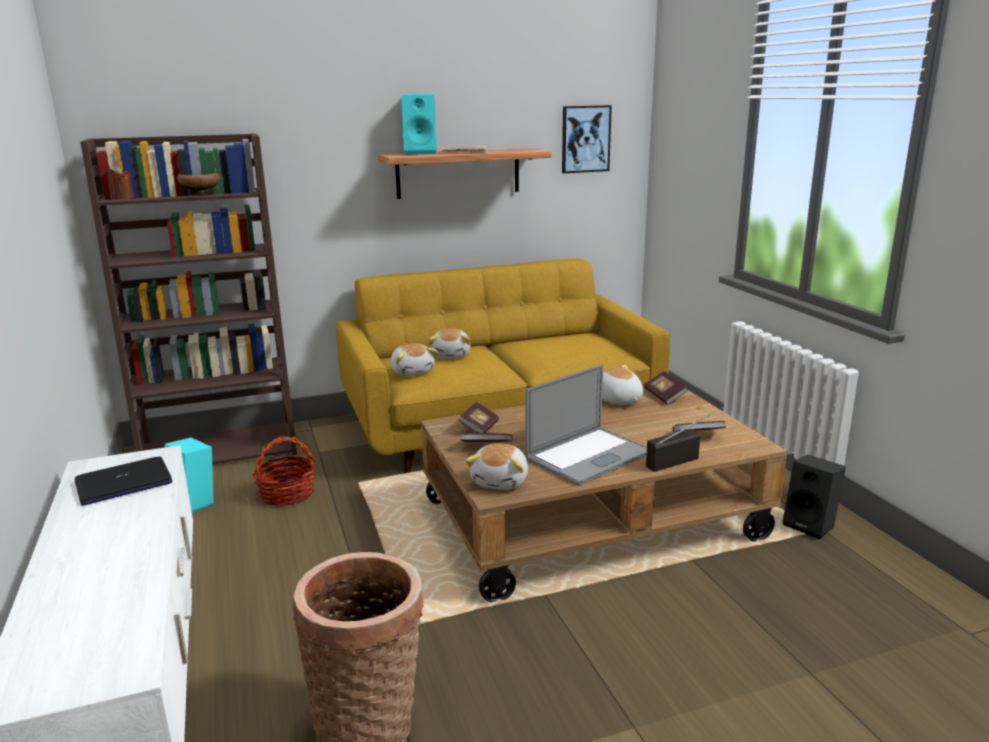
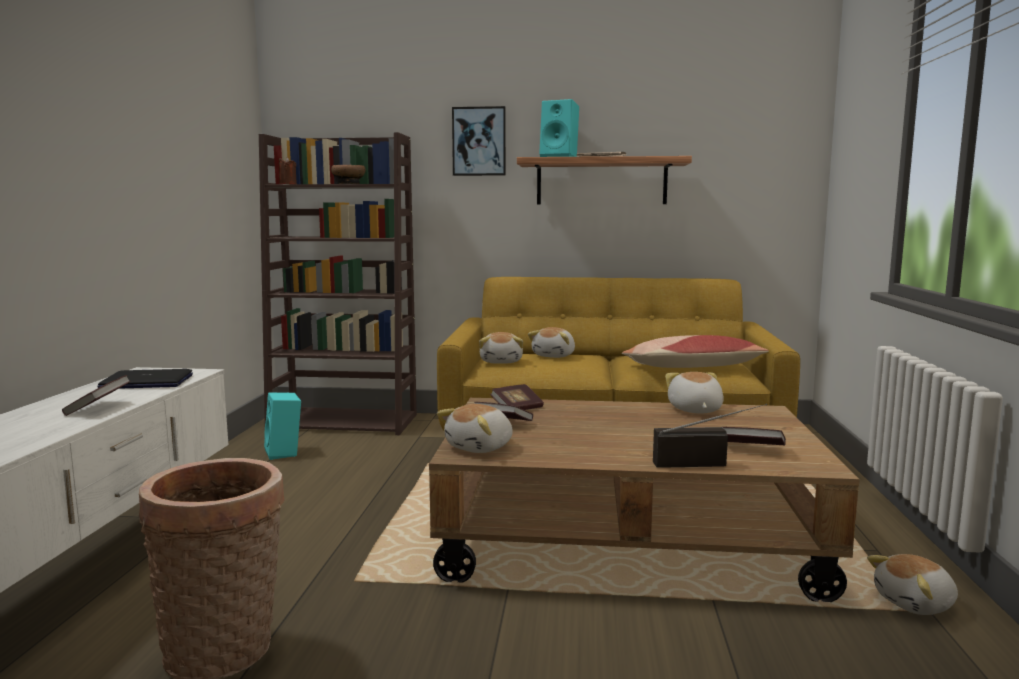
camera: 25 degrees right, 10 degrees down
basket [252,436,316,506] -> none
laptop [526,365,647,486] -> none
picture [562,105,612,173] -> picture moved to [452,106,506,176]
book [644,371,688,405] -> book moved to [62,375,131,416]
black speaker [783,454,846,539] -> plush toy [867,554,958,615]
none -> pillow [622,335,769,368]

